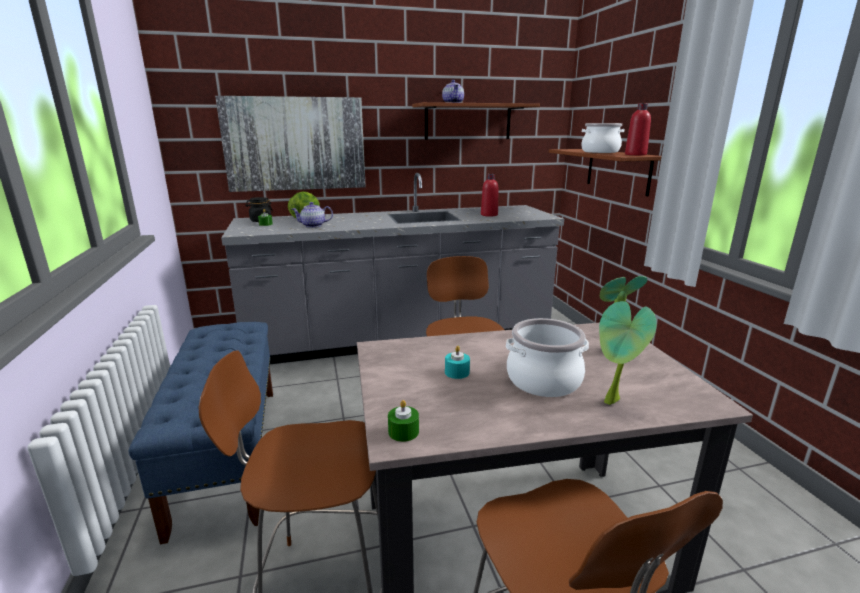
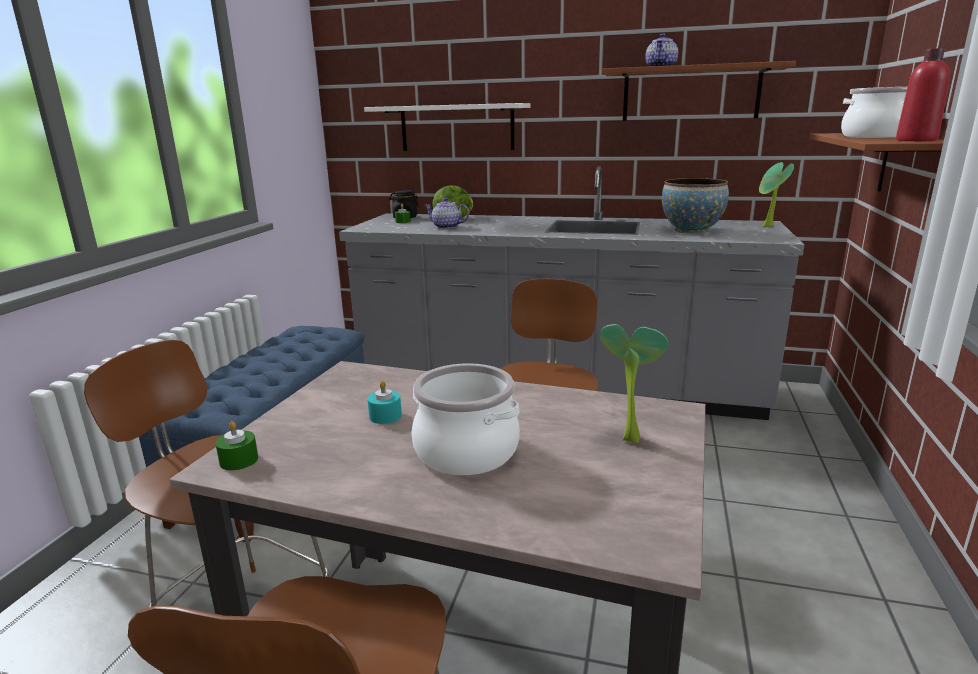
camera: 30 degrees right, 0 degrees up
picture [215,96,366,192] -> white shelf [364,103,531,151]
red bottle [481,174,498,217] -> bowl [662,178,729,234]
potted plant [599,301,657,405] -> potted plant moved to [759,162,794,227]

